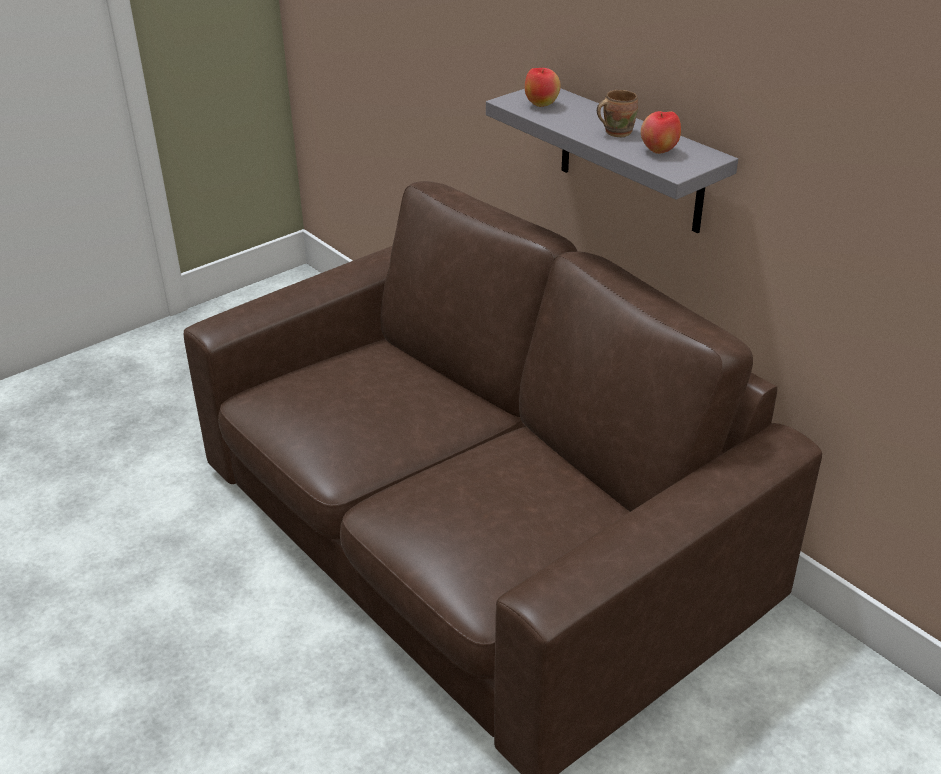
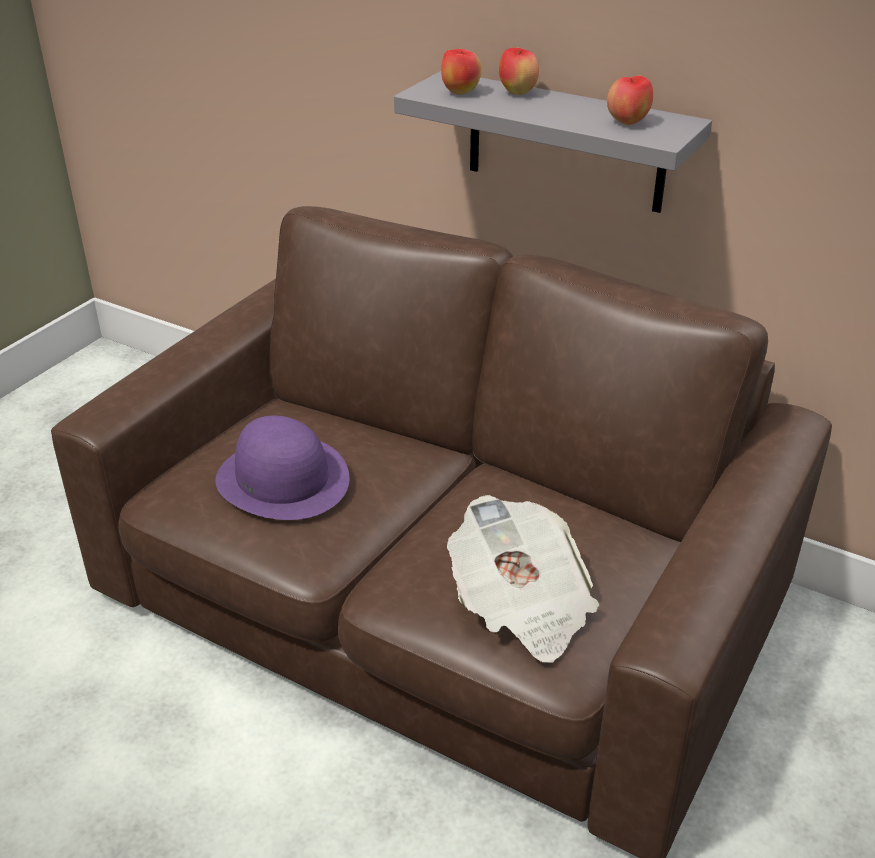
camera: 20 degrees left, 0 degrees up
brown mug [597,90,638,137] -> none
none -> purple hat [215,416,349,520]
none -> newspaper [447,495,599,663]
none -> apple [499,47,539,95]

